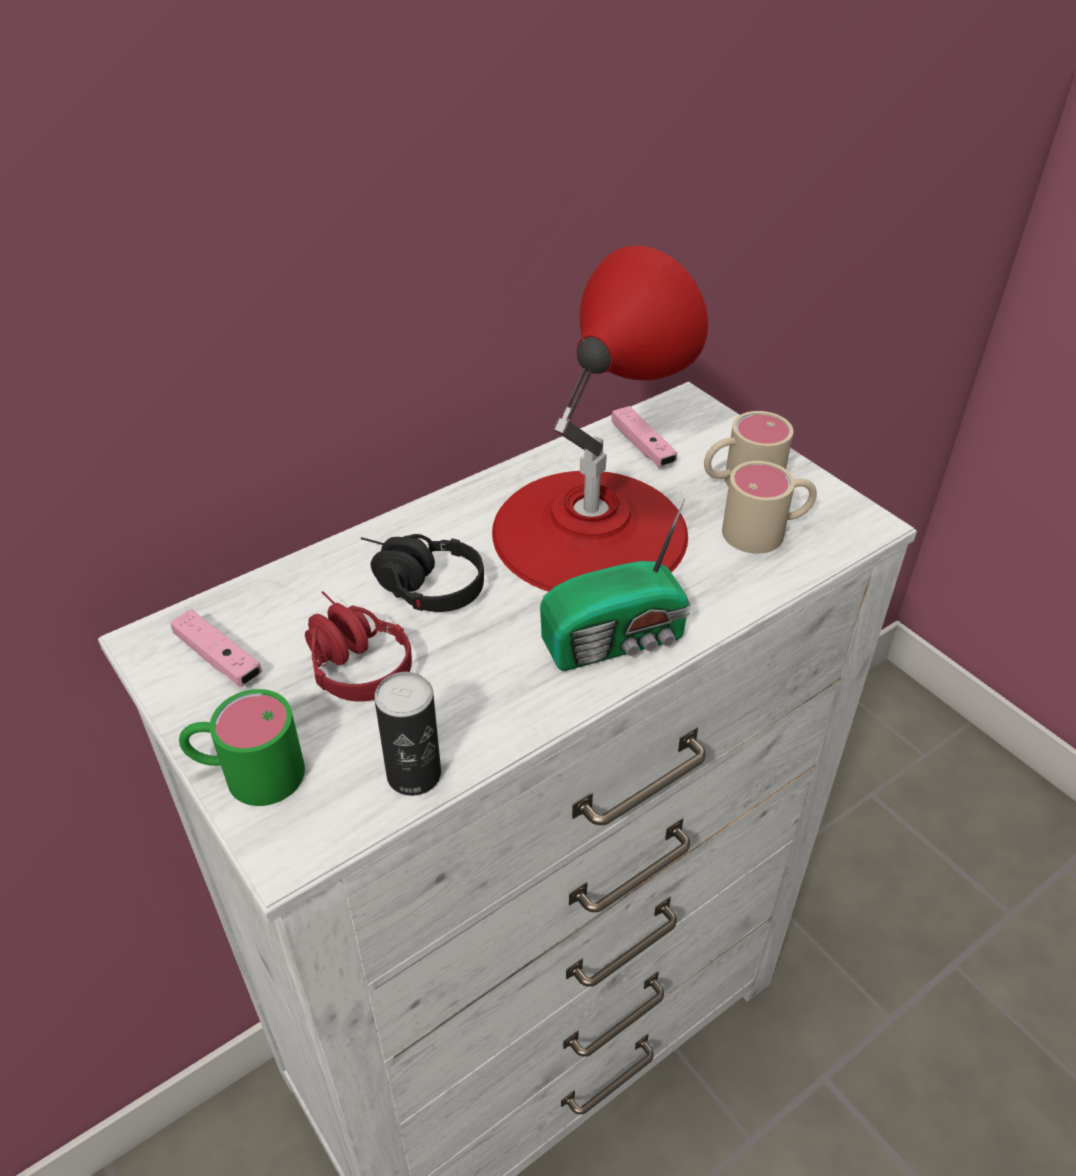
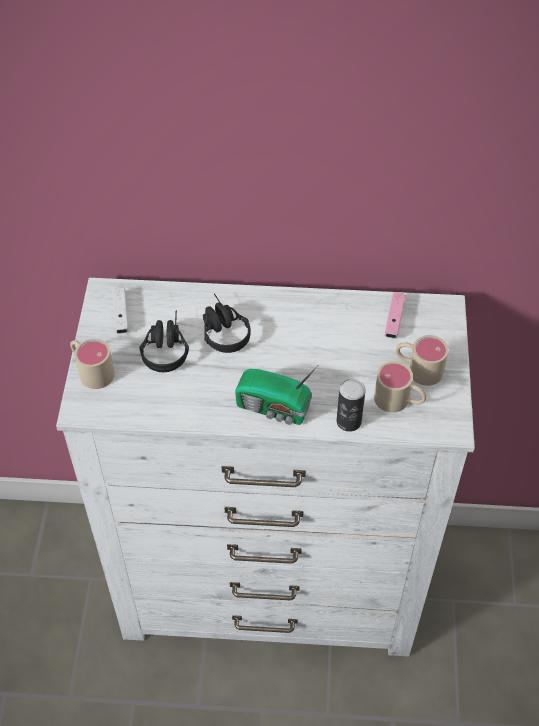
camera: 40 degrees right, 10 degrees up
pink game controller [170,610,262,687] -> white game controller [112,288,129,334]
green mug [179,689,305,806] -> beige mug [70,338,115,389]
red headphones [305,591,412,702] -> black headphones [139,311,189,372]
can [374,672,441,796] -> can moved to [337,378,366,432]
red table lamp [492,246,708,592] -> none

